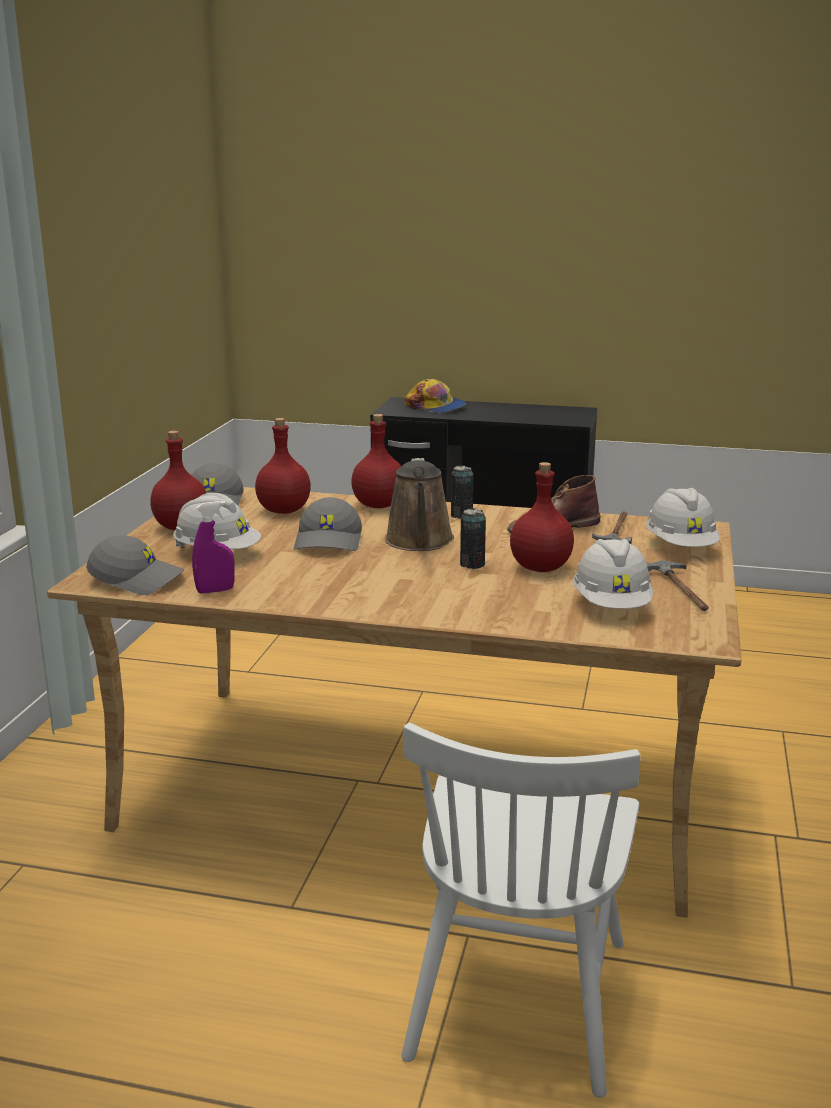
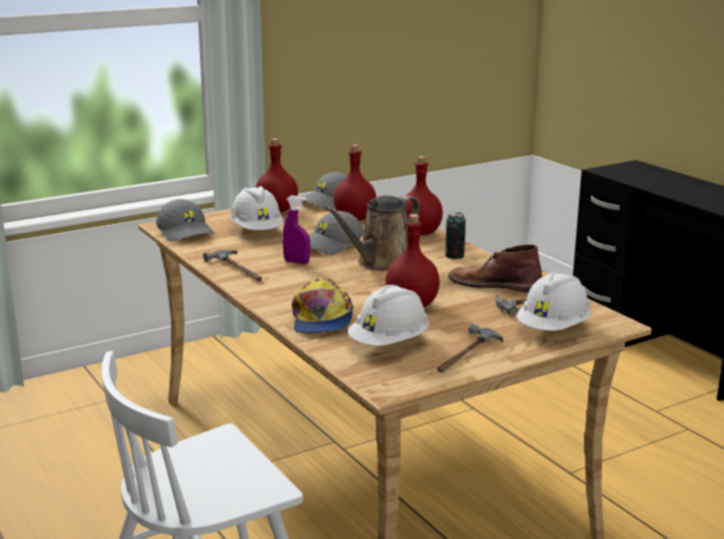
camera: 45 degrees right, 0 degrees up
purple spray bottle [192,501,234,594] -> purple spray bottle moved to [282,195,310,264]
cap [404,379,466,413] -> cap moved to [292,278,353,334]
can [460,508,486,569] -> none
none -> hammer [203,250,263,281]

